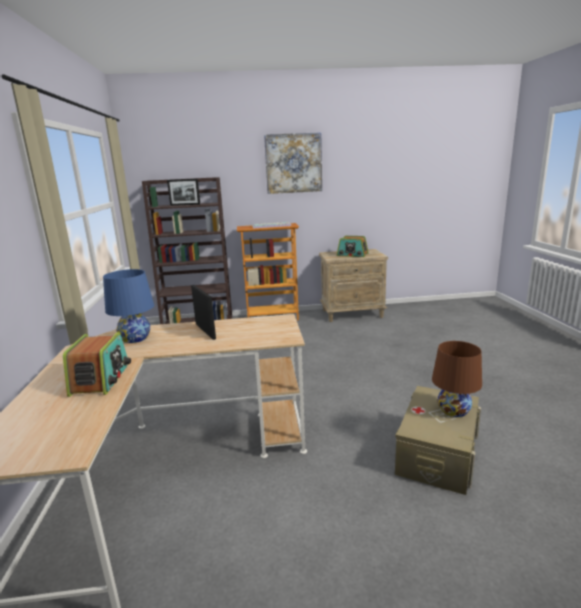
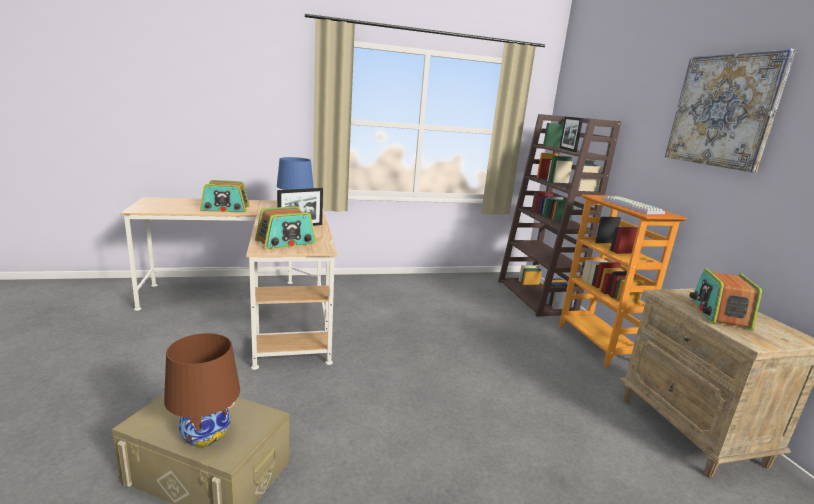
camera: 80 degrees right, 0 degrees up
none -> radio [255,206,316,249]

